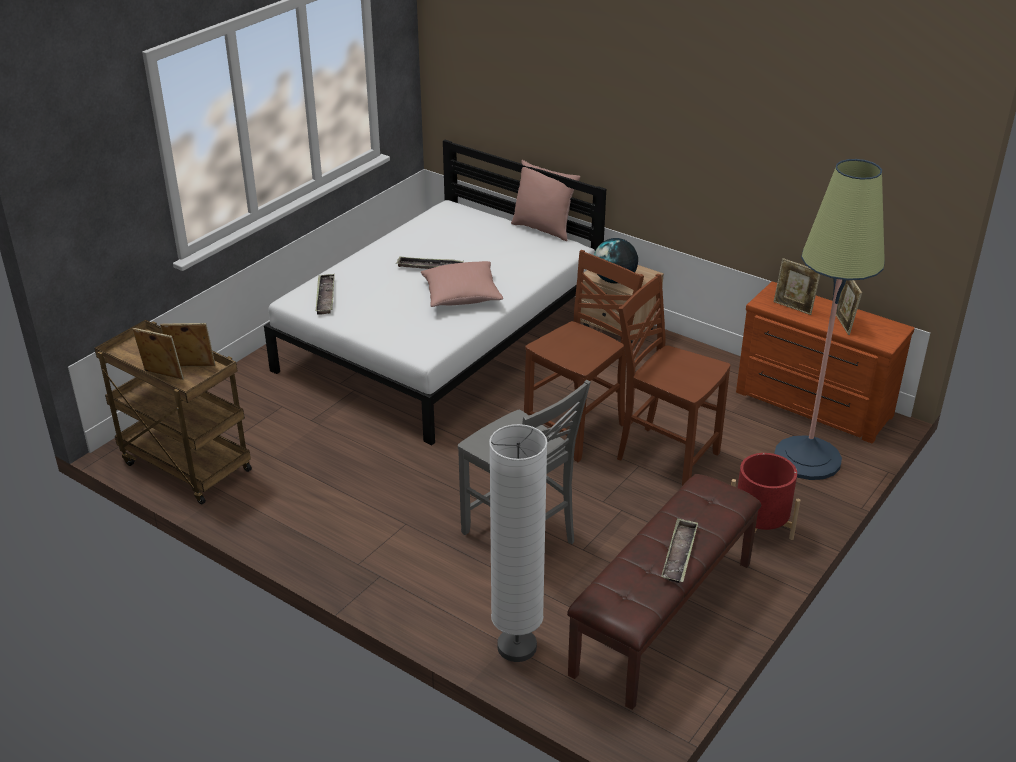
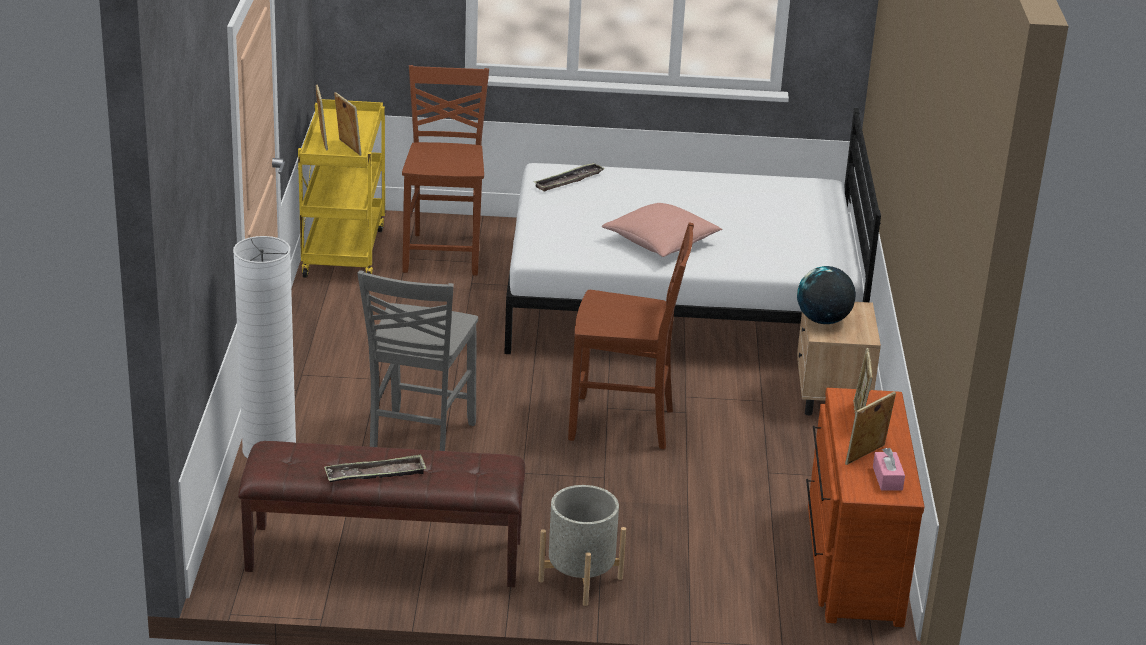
camera: 55 degrees right, 5 degrees down
brown cart [94,320,252,505] -> yellow cart [298,99,385,278]
tray [396,256,464,269] -> none
pink pillow [511,160,580,241] -> none
brown chair [617,274,730,486] -> brown chair moved to [402,65,489,276]
red planter [731,453,800,540] -> grey planter [538,485,626,606]
floor lamp [774,159,885,480] -> none
none -> pink tissue box [873,448,905,490]

